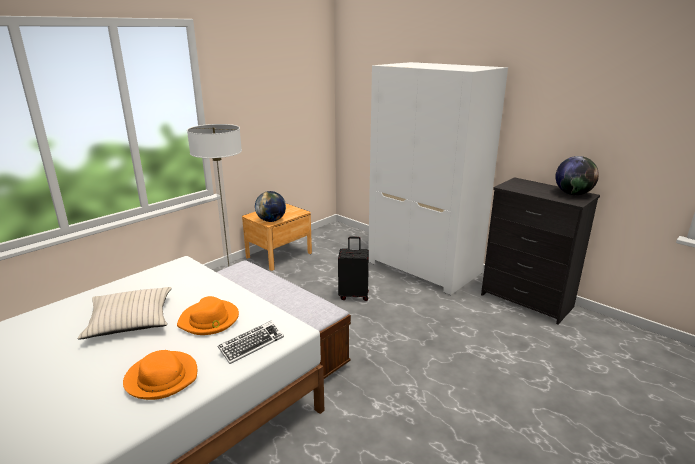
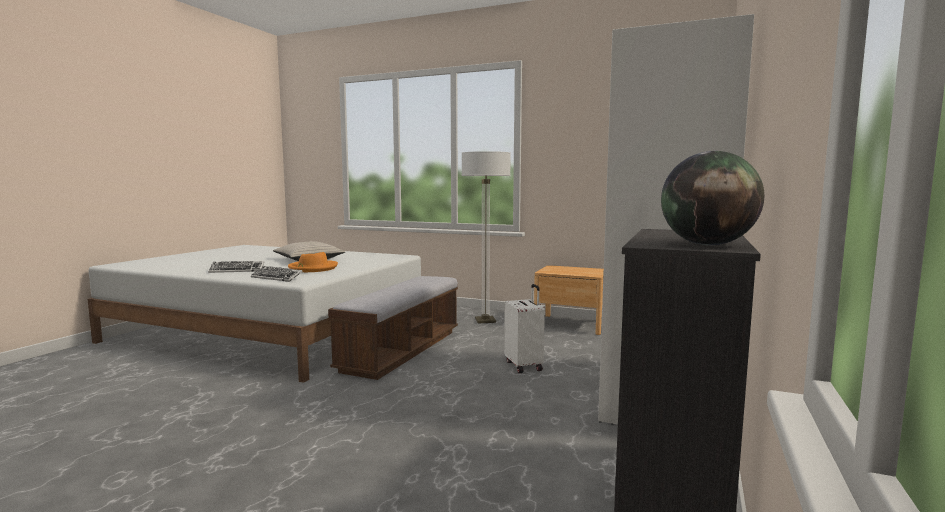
camera: 70 degrees right, 15 degrees down
orange hat [123,350,197,400] -> keyboard [208,261,264,273]
globe [255,191,286,222] -> none
black suitcase [338,236,369,301] -> white suitcase [504,284,545,373]

